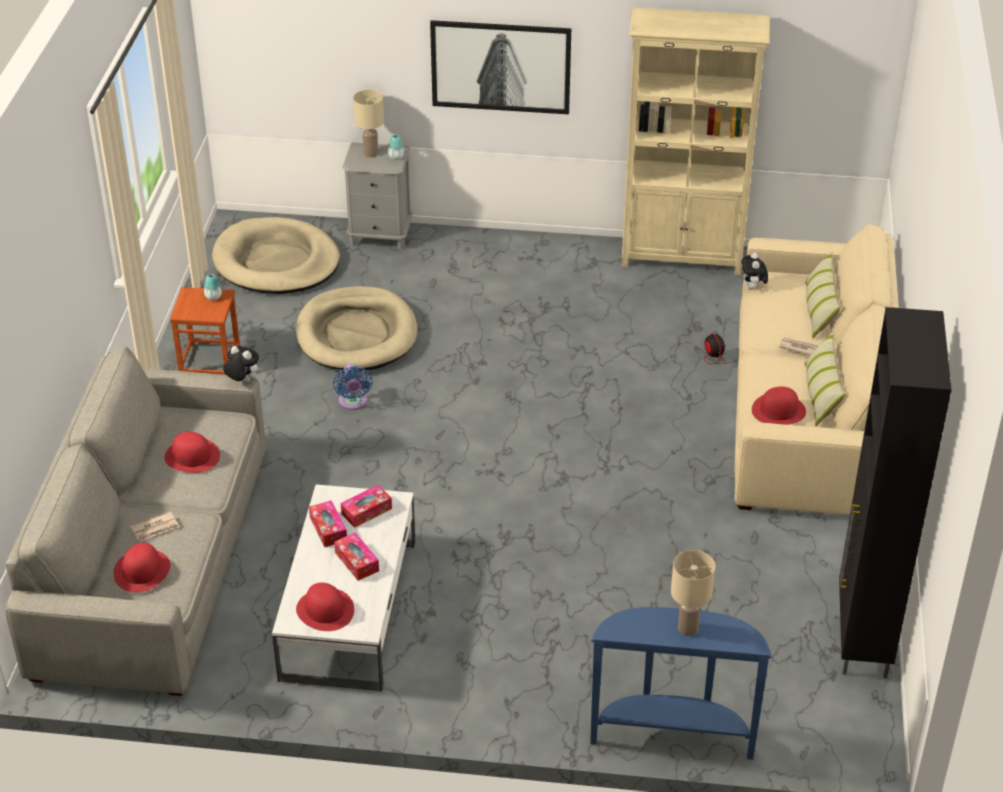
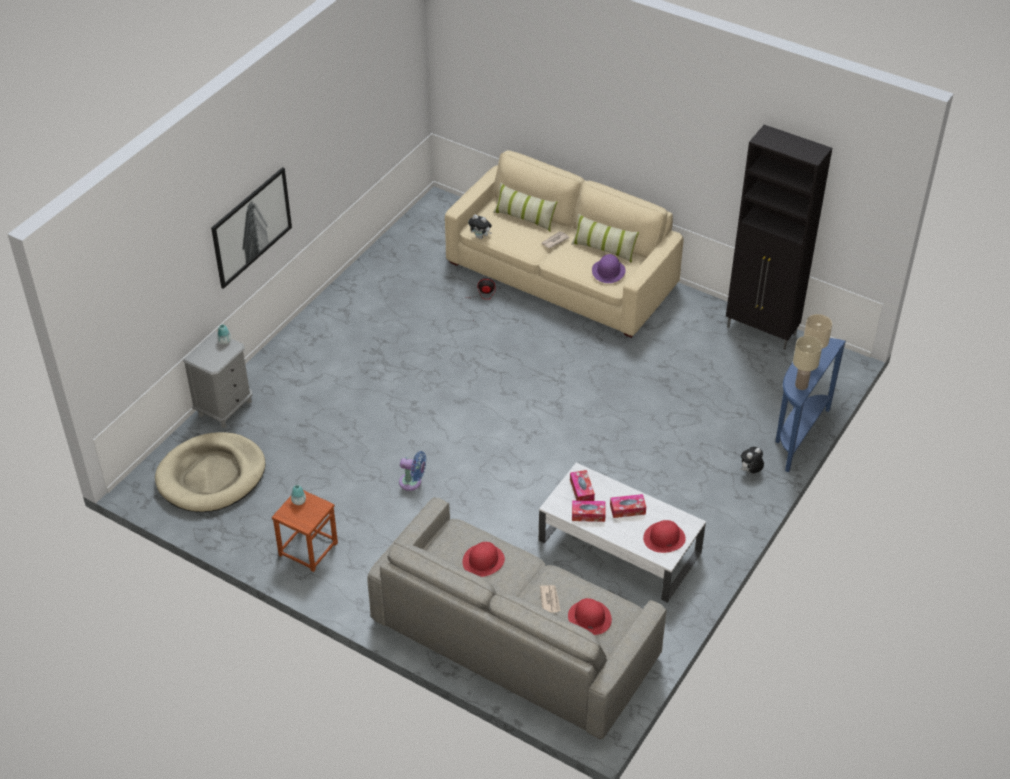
camera: 65 degrees left, 5 degrees up
plush toy [223,346,259,382] -> plush toy moved to [741,447,764,473]
beige dog bed [296,286,417,371] -> none
beige table lamp [353,90,384,158] -> beige table lamp moved to [793,336,822,390]
beige bookcase [621,8,770,275] -> none
red hat [752,387,806,425] -> purple hat [592,254,626,283]

